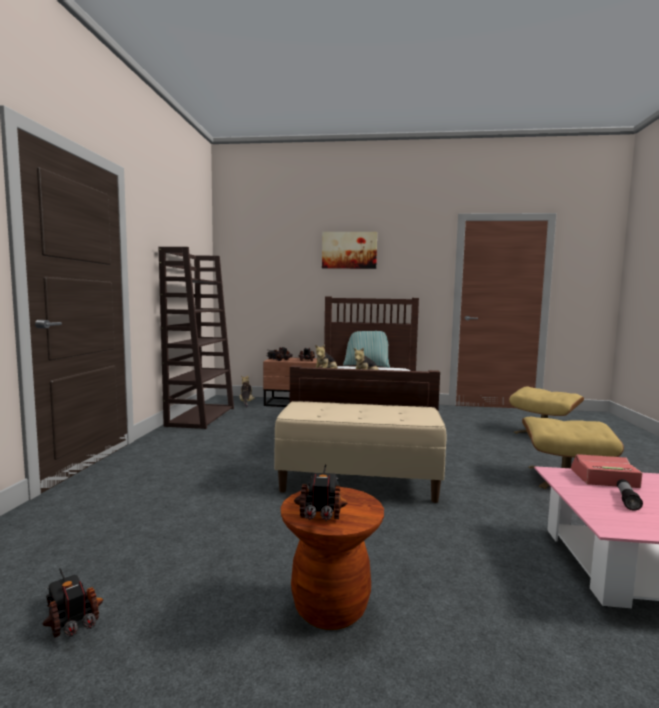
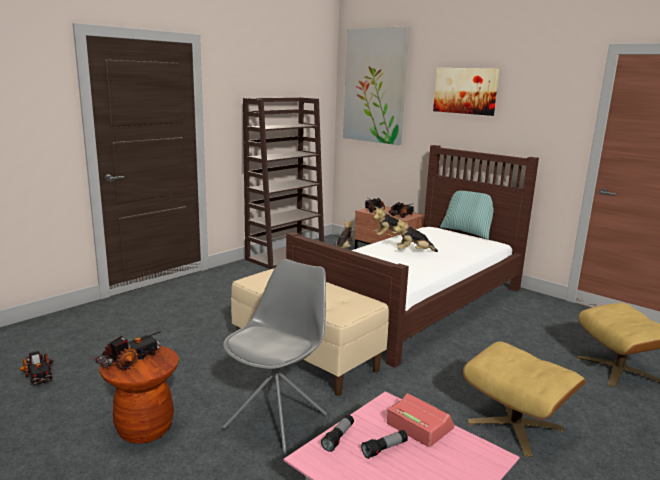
camera: 35 degrees right, 10 degrees up
toy truck [42,568,103,637] -> toy truck turned 150 degrees clockwise [19,351,53,386]
none -> grey chair [222,259,327,456]
none -> flashlight [321,414,354,452]
none -> picture [343,26,409,145]

